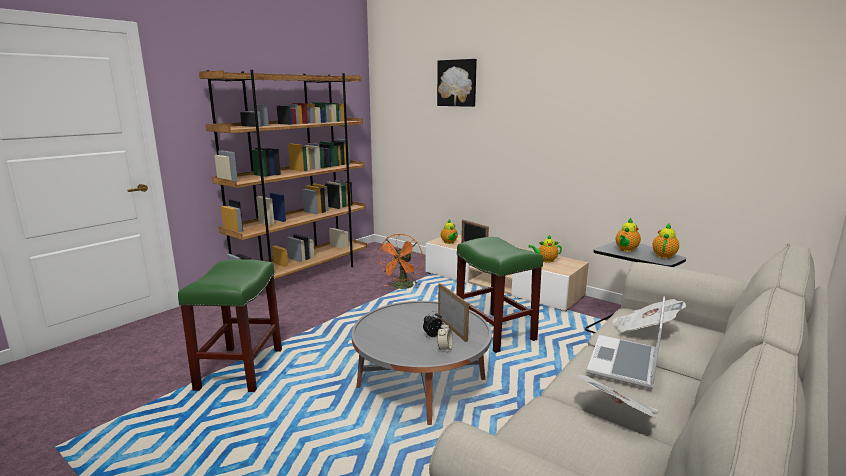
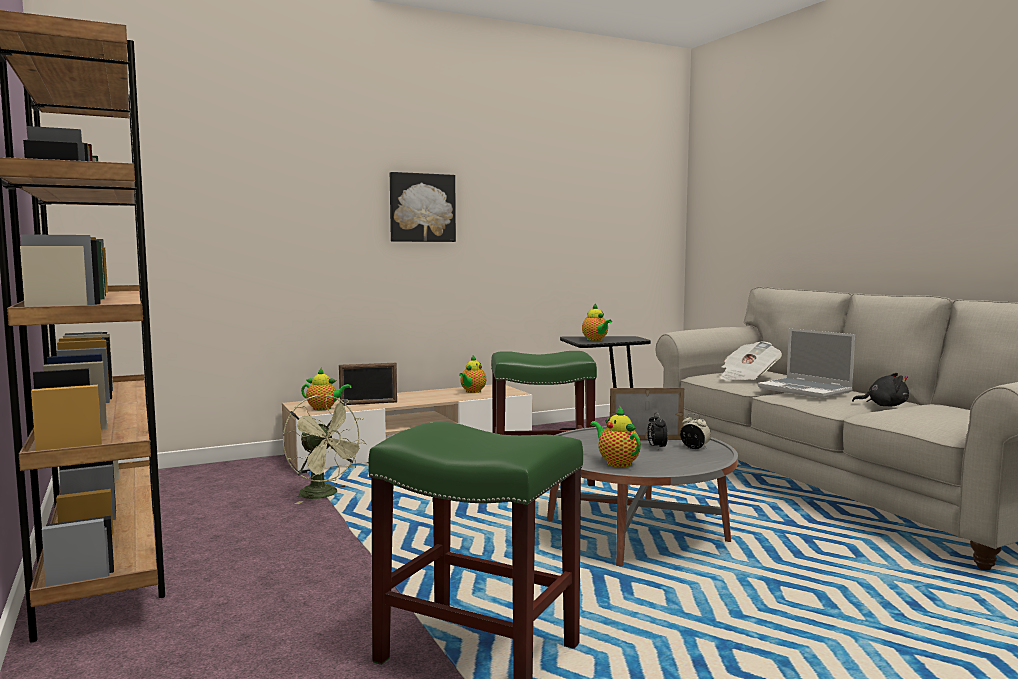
camera: 65 degrees left, 10 degrees down
orange fan [377,234,423,289] -> green fan [283,395,366,504]
picture [437,59,477,107] -> picture moved to [390,172,456,242]
newspaper [577,374,659,419] -> black plush toy [852,373,909,407]
teapot [652,223,679,259] -> teapot moved to [590,406,641,467]

